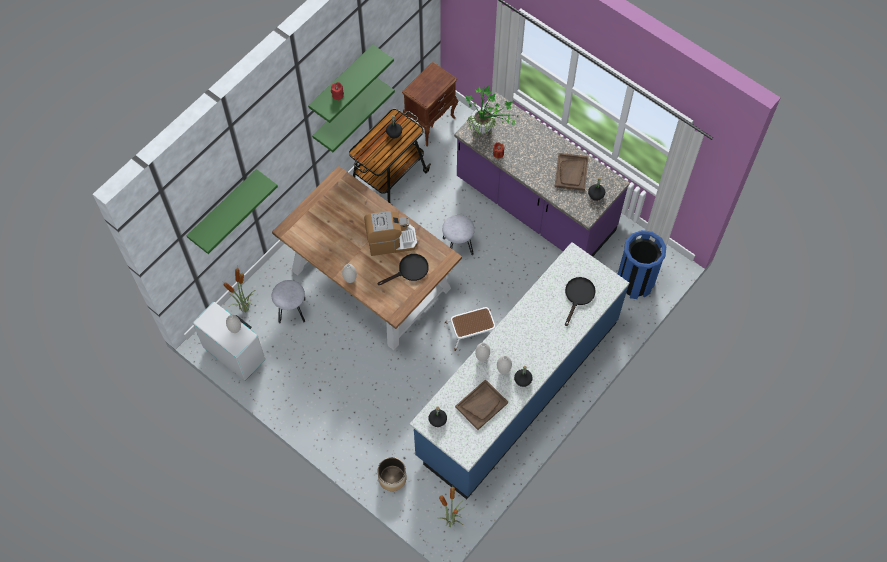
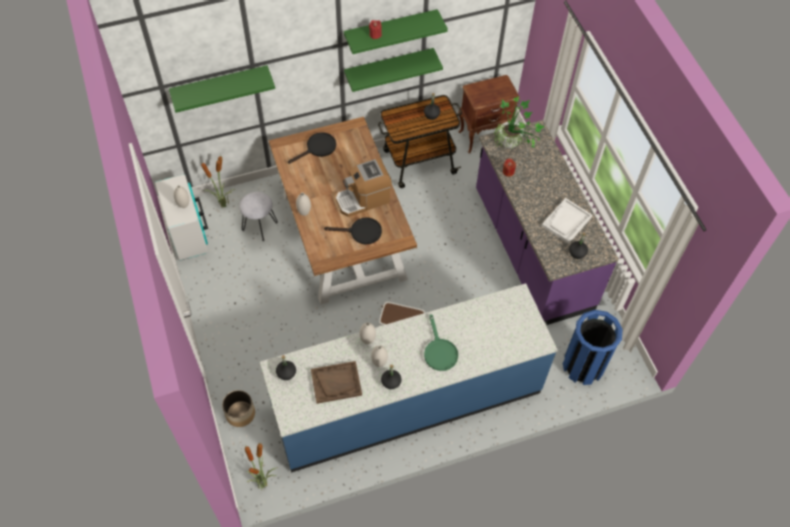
camera: 30 degrees right, 5 degrees down
coffee machine [364,211,418,256] -> coffee machine turned 135 degrees clockwise [336,159,392,217]
grey stool [442,215,475,255] -> none
brown tray [555,153,589,191] -> white tray [542,198,592,244]
black frying pan [565,277,596,326] -> black frying pan moved to [288,132,336,164]
none -> green frying pan [424,314,458,371]

